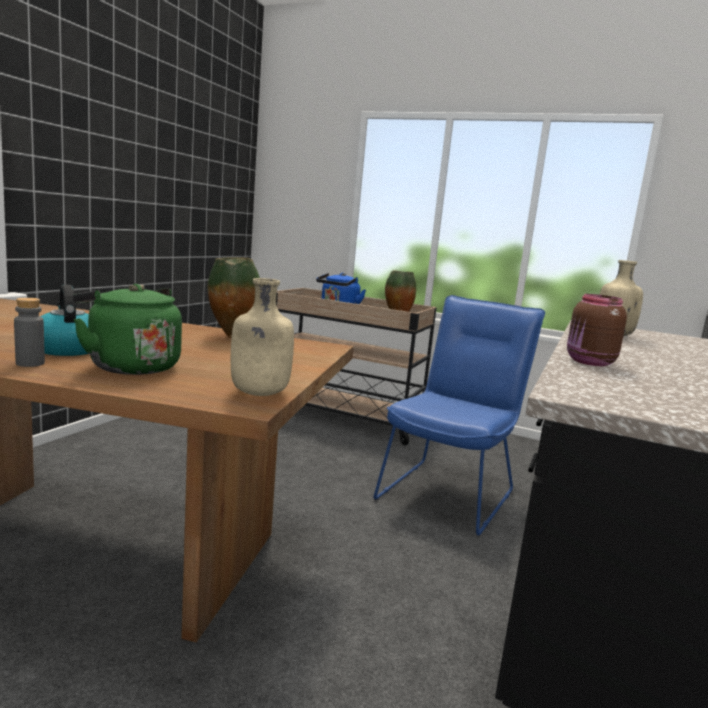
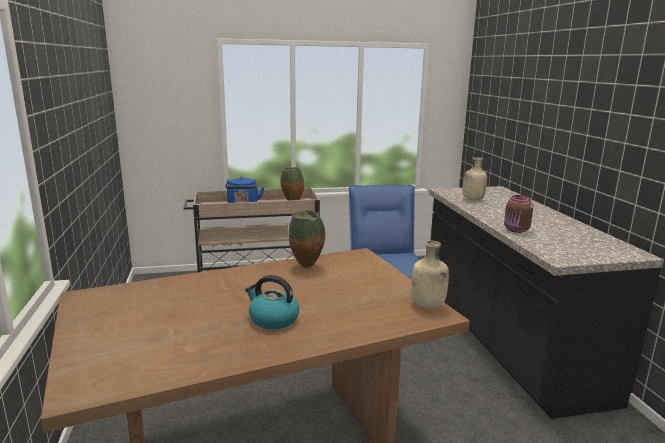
camera: 35 degrees left, 5 degrees up
grey bottle [14,298,45,367] -> none
green kettle [73,284,182,375] -> none

